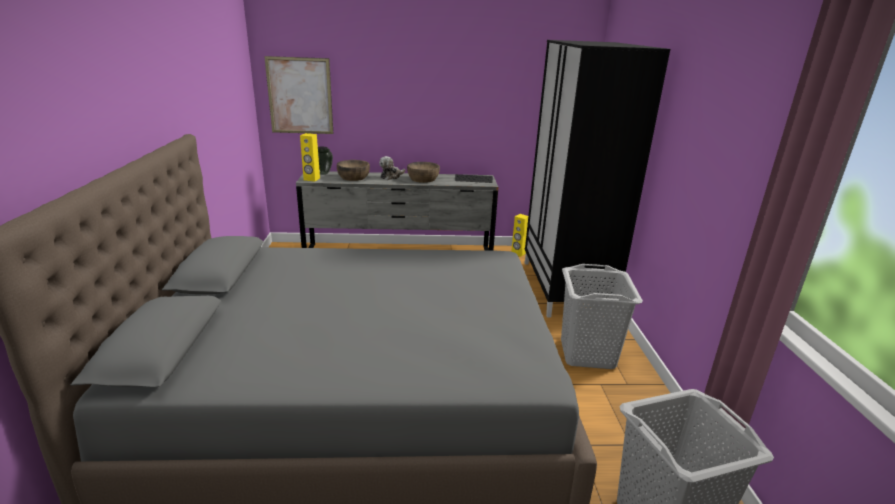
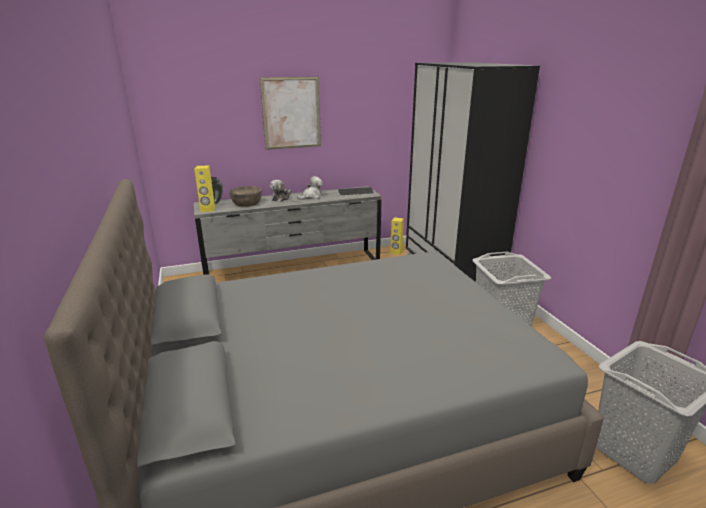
camera: 15 degrees left, 0 degrees up
picture [264,56,333,134] -> picture moved to [260,76,321,150]
brown bowl [407,162,440,183] -> plush toy [297,176,323,200]

